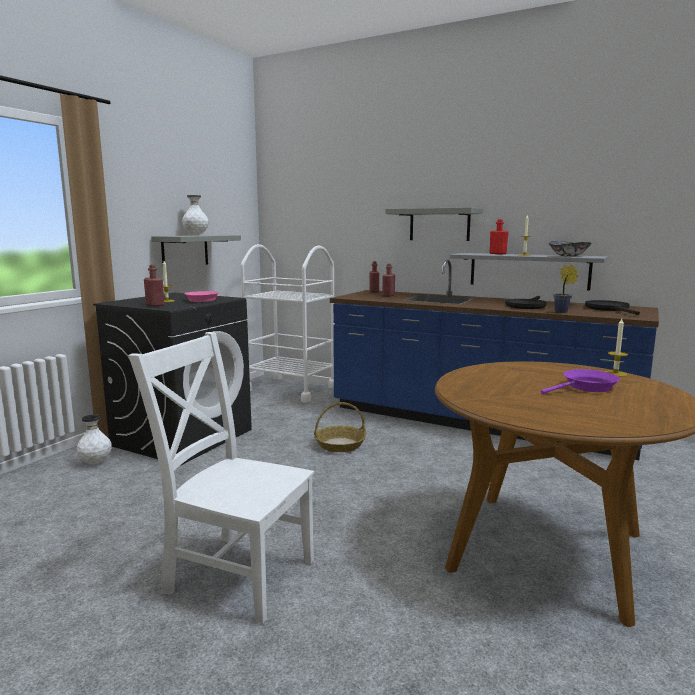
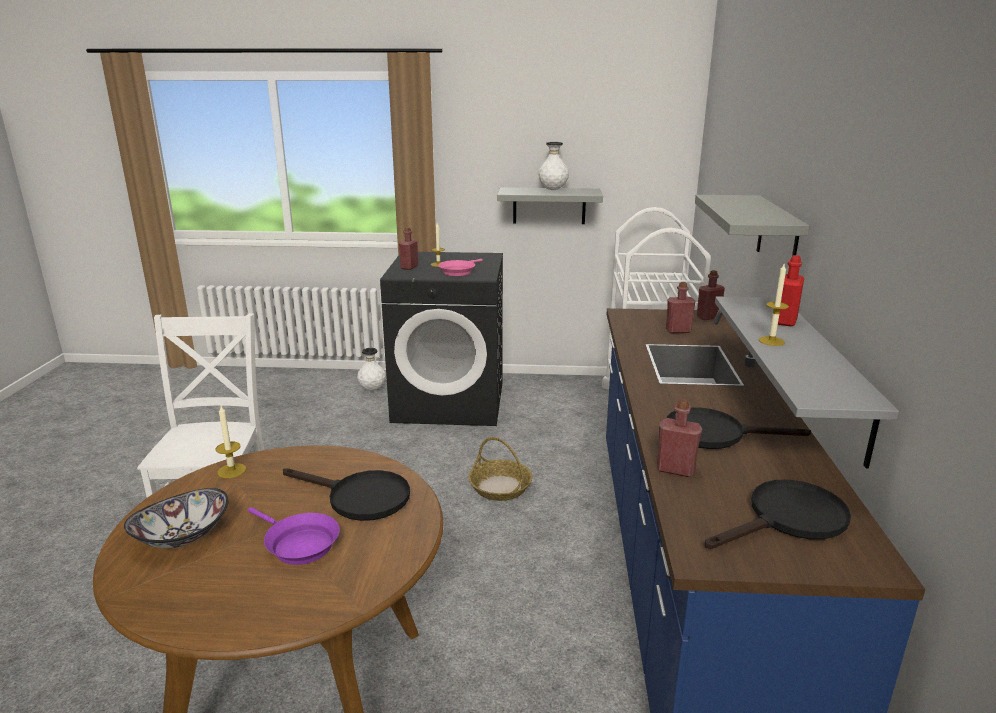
camera: 65 degrees right, 10 degrees up
bowl [549,241,592,257] -> bowl moved to [124,488,229,549]
potted plant [553,265,578,313] -> red bottle [657,399,702,477]
candle [605,318,628,377] -> candle moved to [216,406,246,478]
none -> black frying pan [283,468,410,521]

